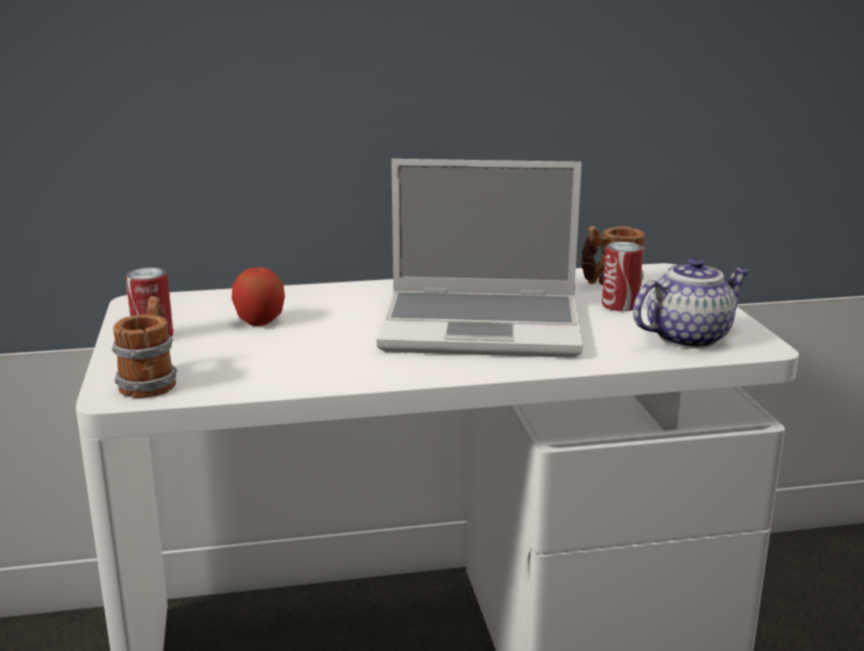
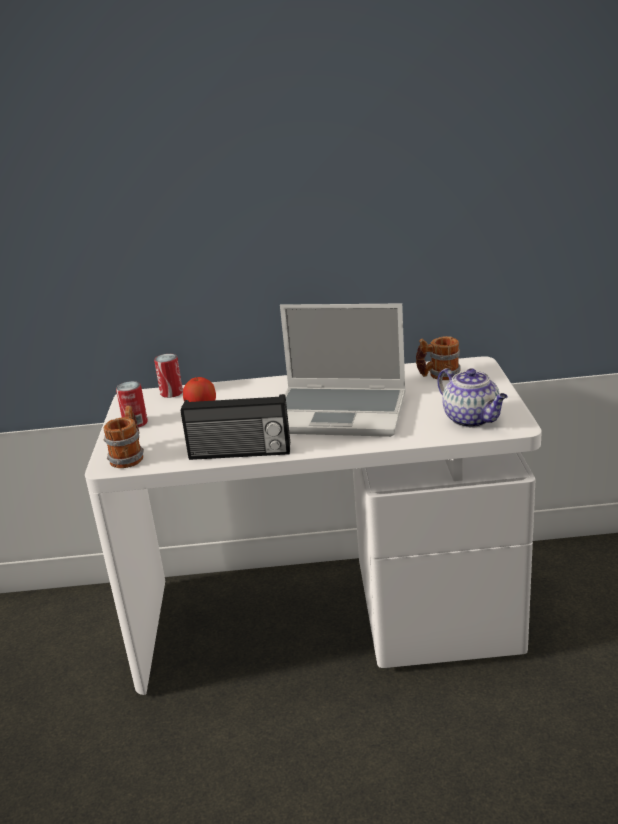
camera: 10 degrees right, 5 degrees up
can [602,242,643,311] -> can moved to [154,354,183,398]
teapot [633,257,750,349] -> teapot turned 75 degrees clockwise [437,368,508,428]
none -> radio [181,394,290,460]

